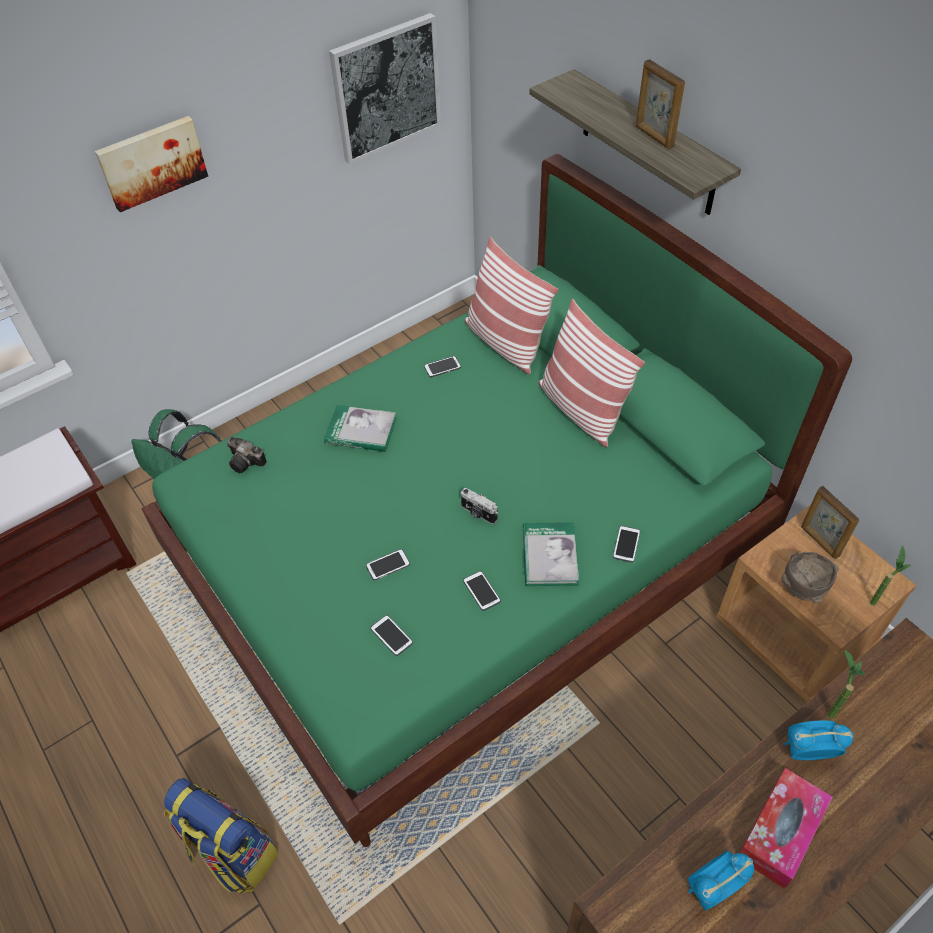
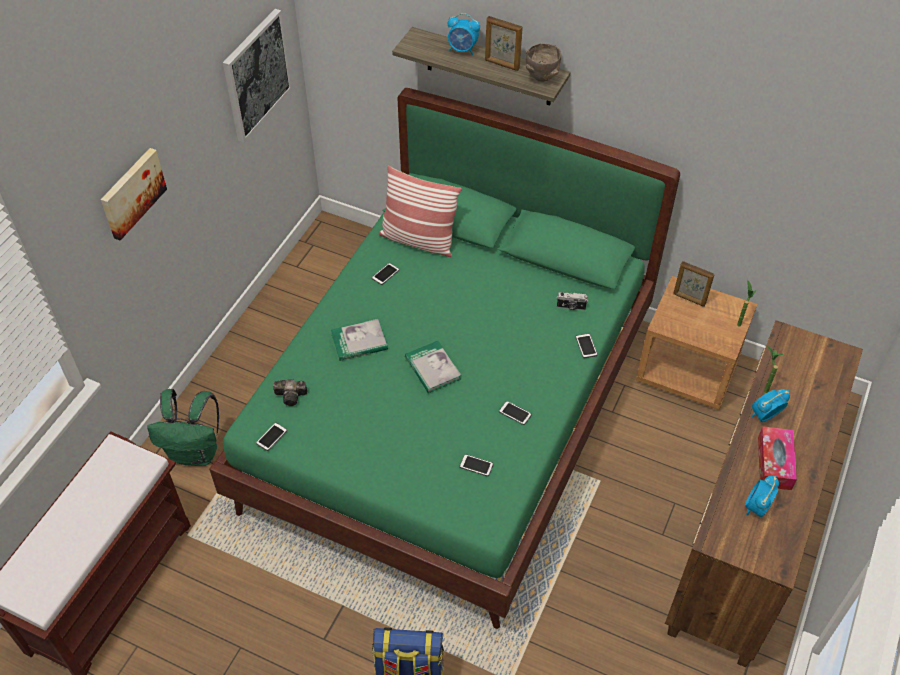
camera: 30 degrees left, 0 degrees up
phone [366,549,410,580] -> phone moved to [256,423,287,451]
camera [461,488,498,524] -> camera moved to [557,292,588,310]
book [523,522,579,586] -> book moved to [405,341,461,393]
pillow [538,299,645,447] -> none
brown bowl [781,552,839,603] -> brown bowl moved to [526,43,561,82]
none -> alarm clock [448,13,480,55]

